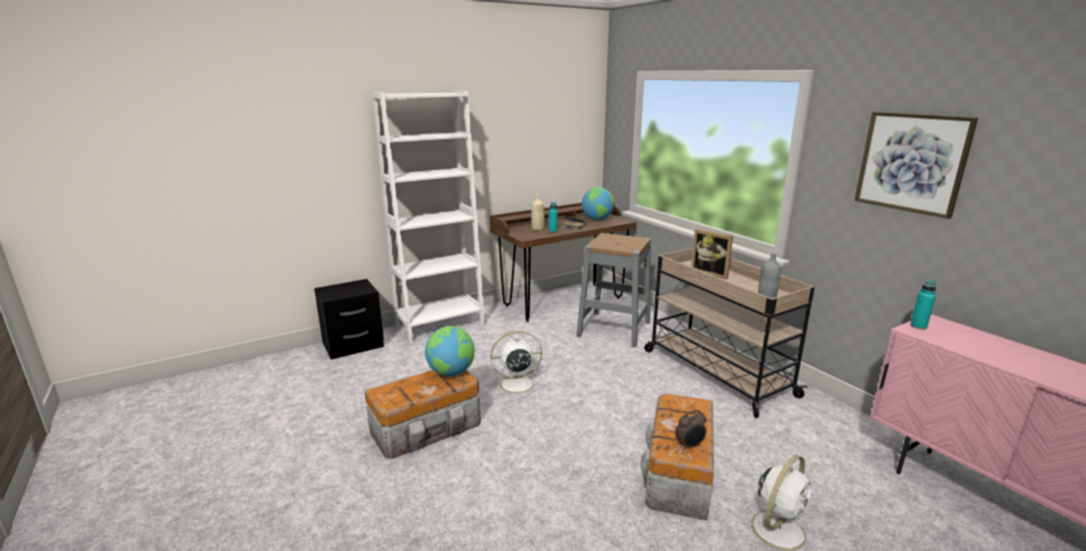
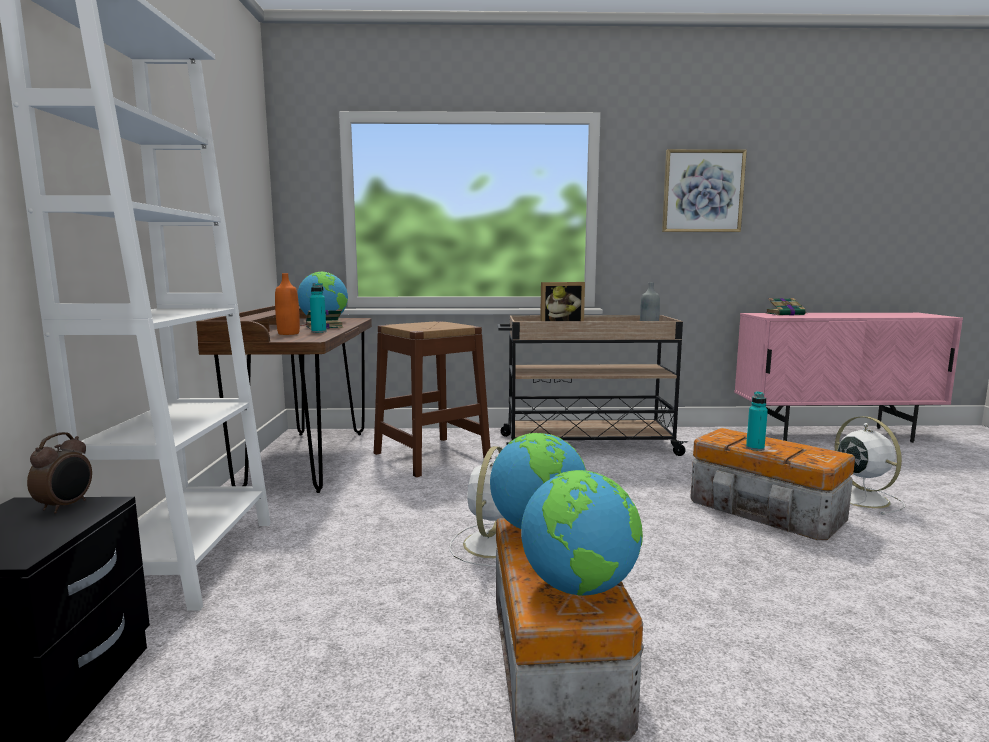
camera: 60 degrees left, 10 degrees down
beige bottle [531,194,544,231] -> orange bottle [275,273,300,335]
grey stool [576,233,651,348] -> brown stool [374,321,491,477]
alarm clock [675,410,707,450] -> alarm clock moved to [27,432,92,514]
turquoise bottle [910,280,937,329] -> turquoise bottle moved to [746,391,768,451]
none -> globe [521,470,643,596]
none -> book [765,298,806,315]

